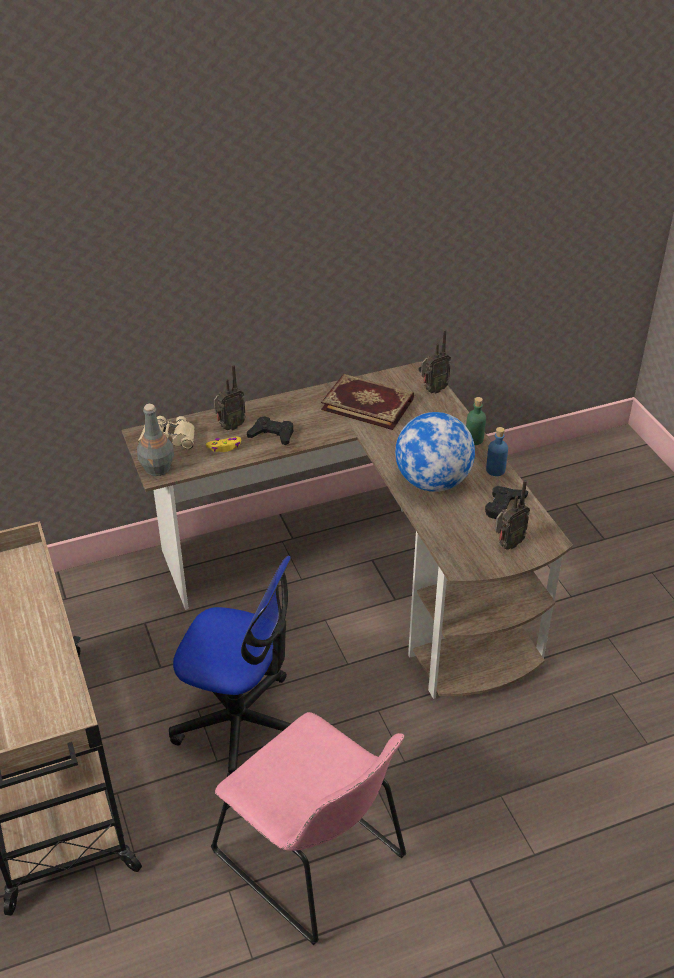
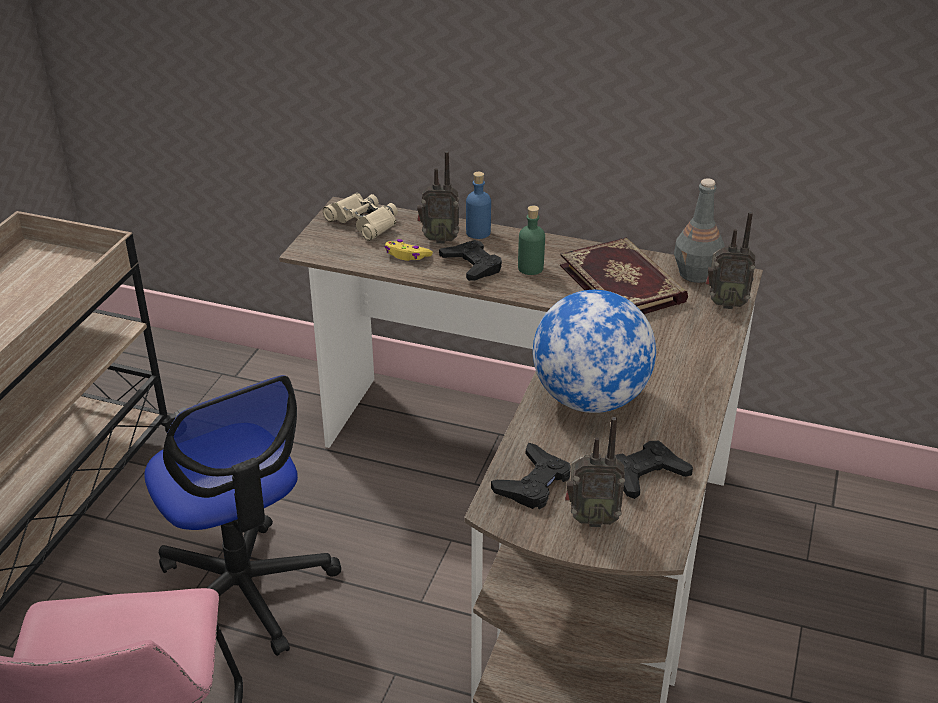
camera: 40 degrees right, 5 degrees down
grey bottle [137,404,174,476] -> grey bottle moved to [674,178,725,283]
green bottle [466,397,486,445] -> green bottle moved to [518,206,545,275]
blue bottle [486,427,508,476] -> blue bottle moved to [466,172,491,239]
none -> black game controller [491,443,571,509]

